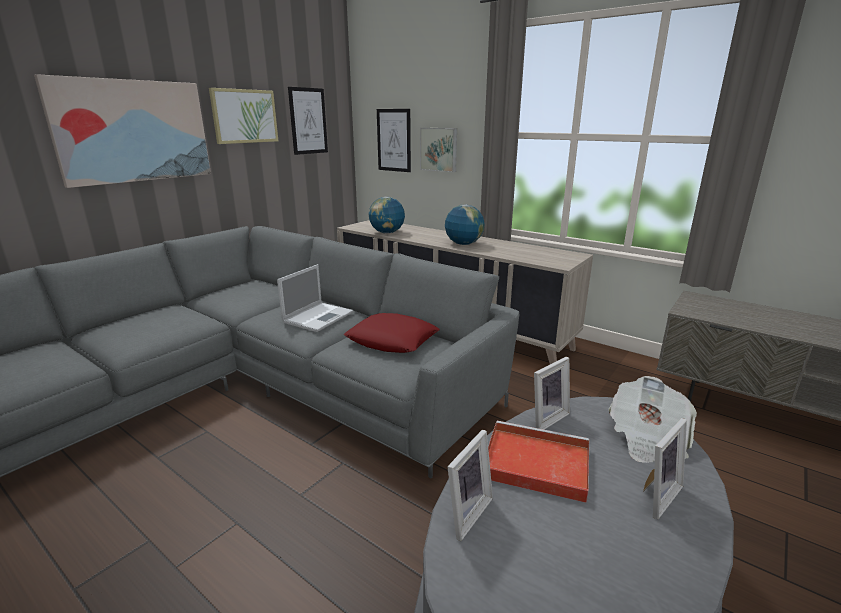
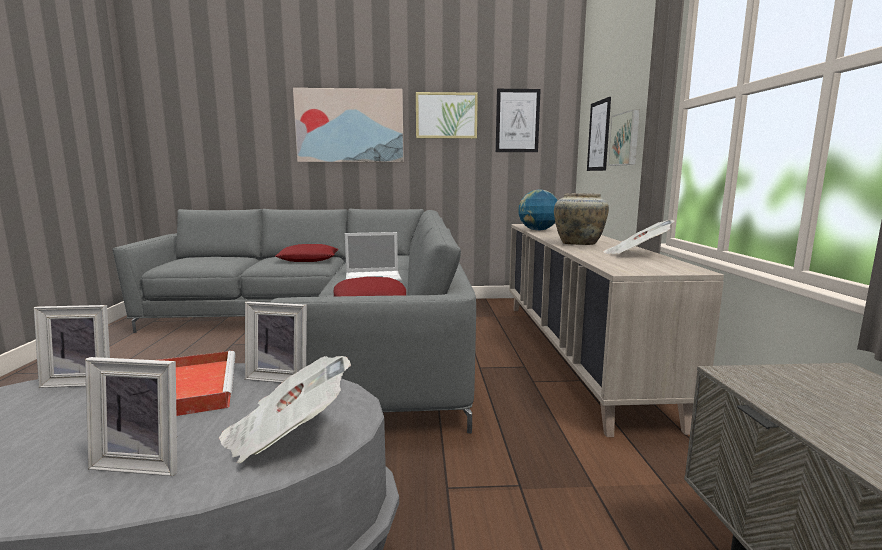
camera: 50 degrees right, 10 degrees down
globe [445,205,485,245] -> beige vase [554,193,609,245]
none -> red pillow [276,244,339,262]
none -> newspaper [603,220,675,254]

